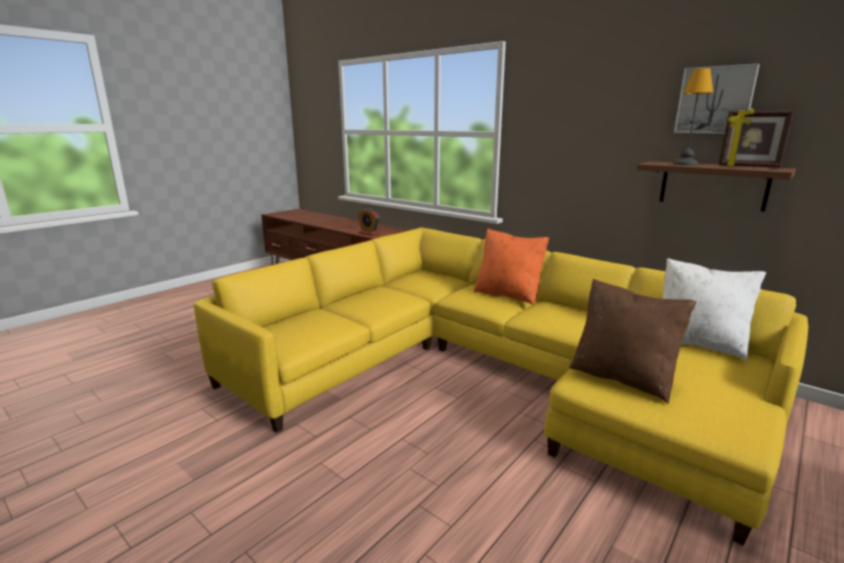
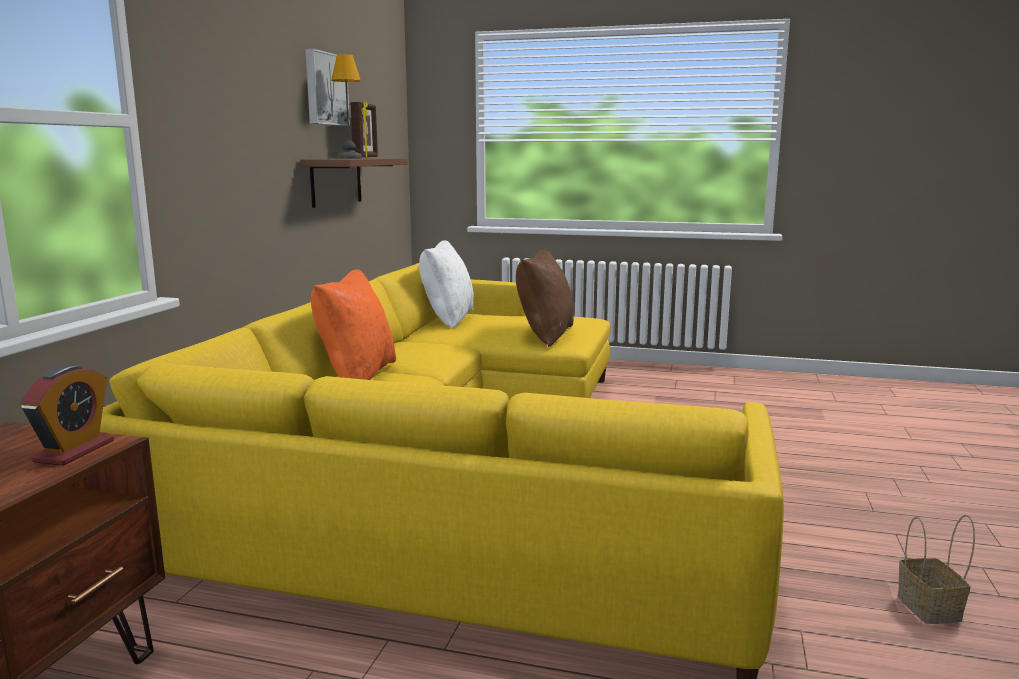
camera: 115 degrees left, 5 degrees down
none -> basket [898,515,975,624]

